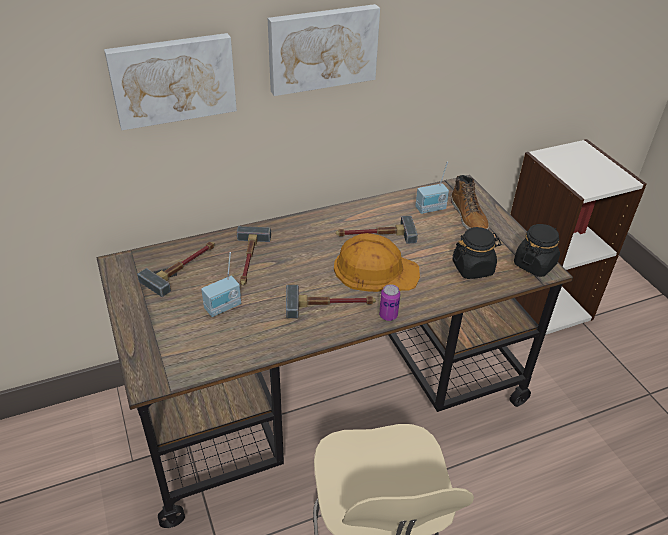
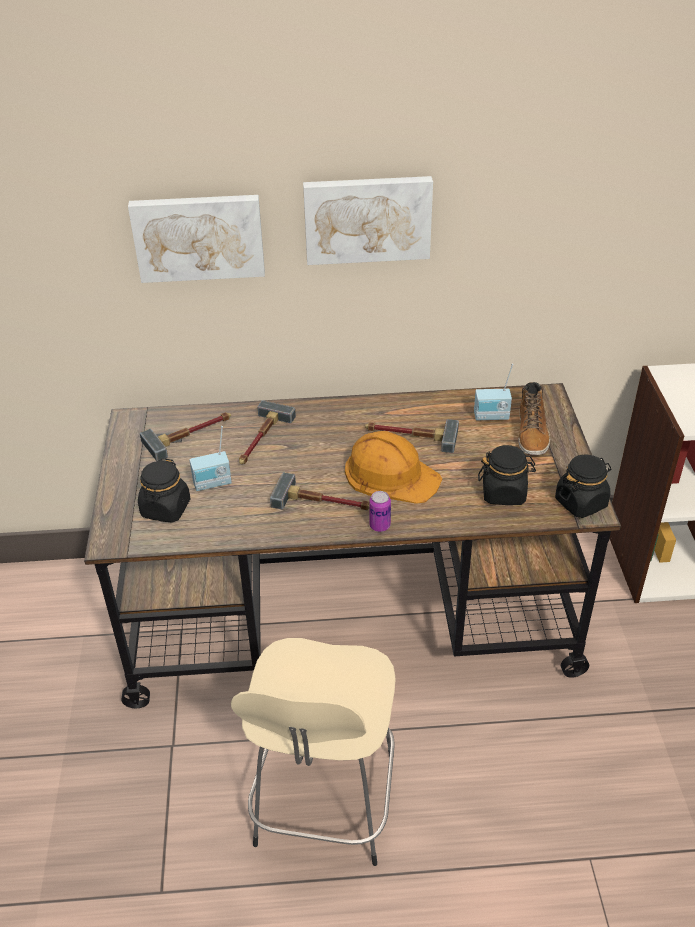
camera: 20 degrees right, 0 degrees up
none -> black jar [138,458,191,523]

